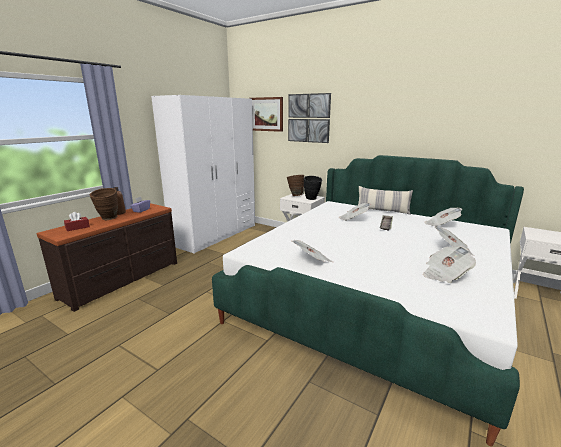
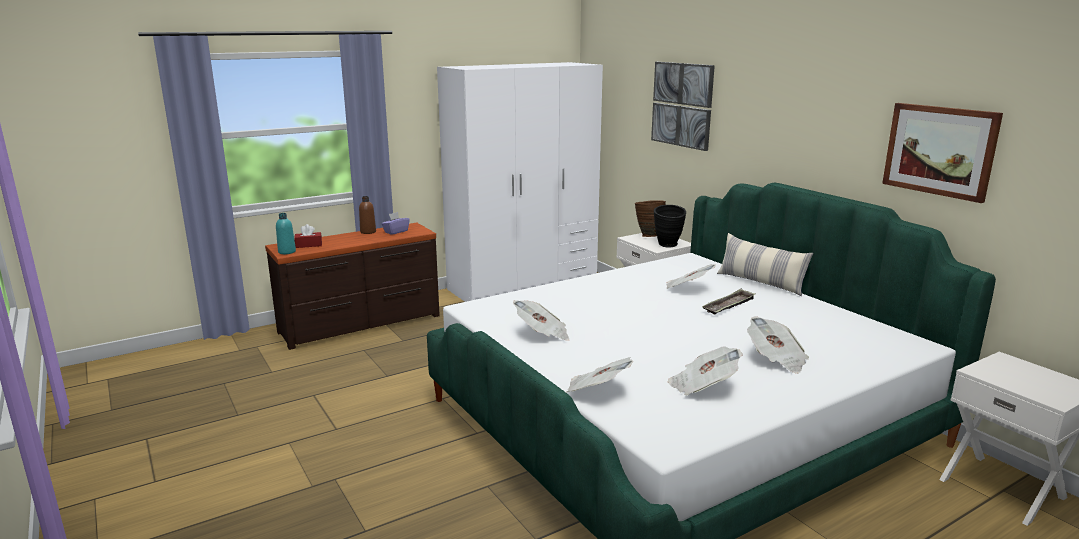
camera: 25 degrees right, 0 degrees up
brown vase [90,188,118,220] -> none
picture [250,97,283,132] -> picture moved to [882,103,1003,203]
newspaper [424,208,463,227] -> newspaper moved to [566,357,633,393]
none -> turquoise bottle [276,213,296,254]

